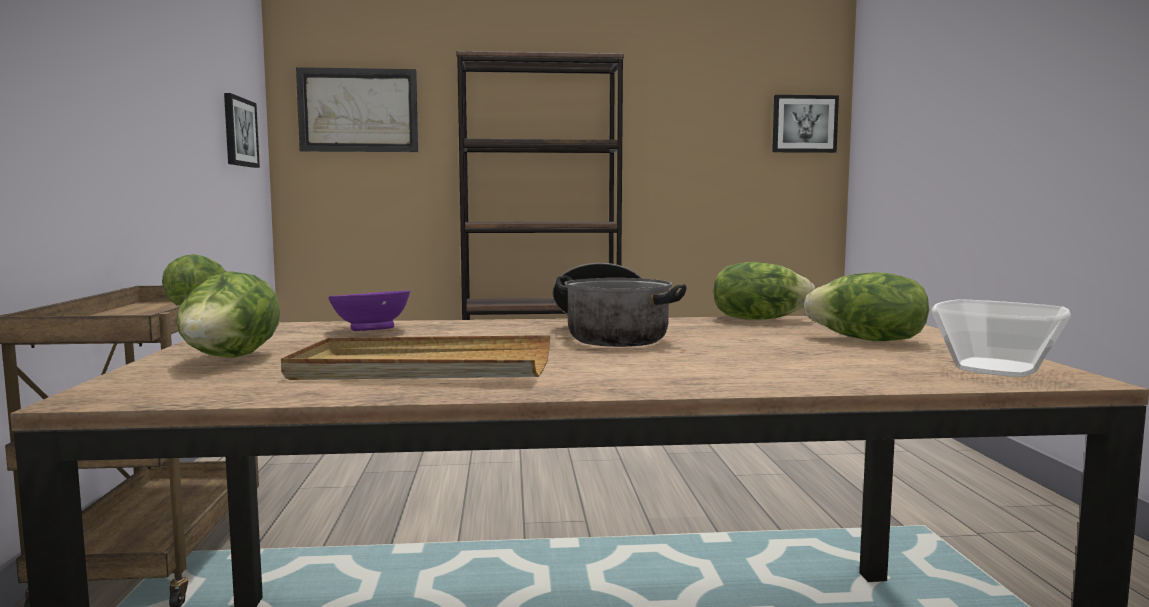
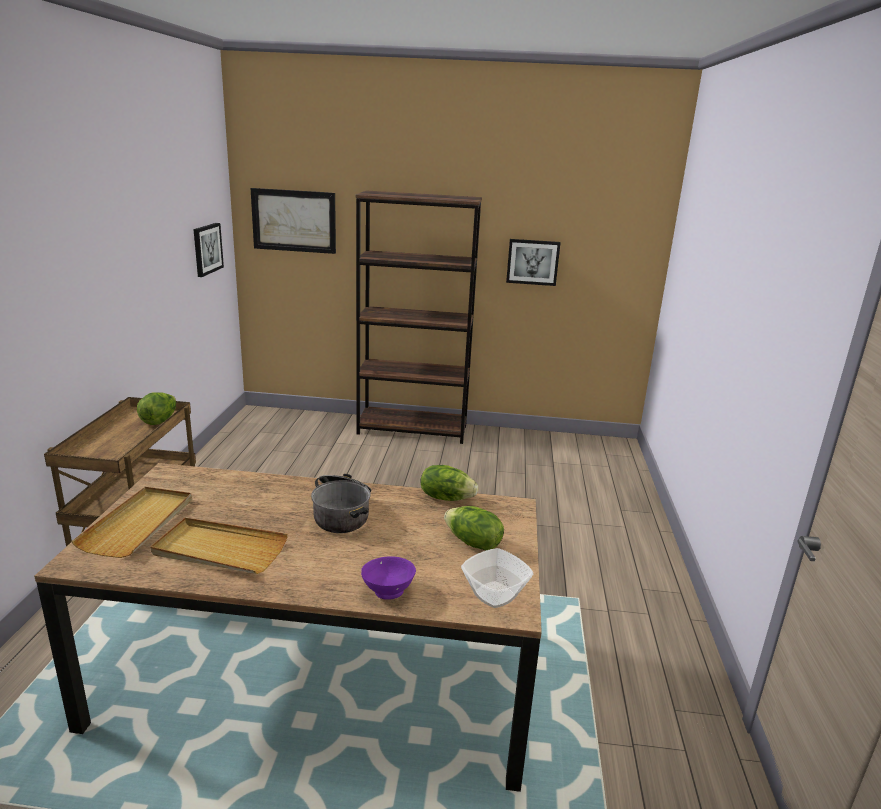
camera: 10 degrees right, 15 degrees up
lettuce [176,271,280,358] -> beige tray [71,487,192,558]
purple bowl [328,290,410,331] -> purple bowl moved to [361,556,416,600]
picture [772,95,839,153] -> picture moved to [506,239,561,286]

